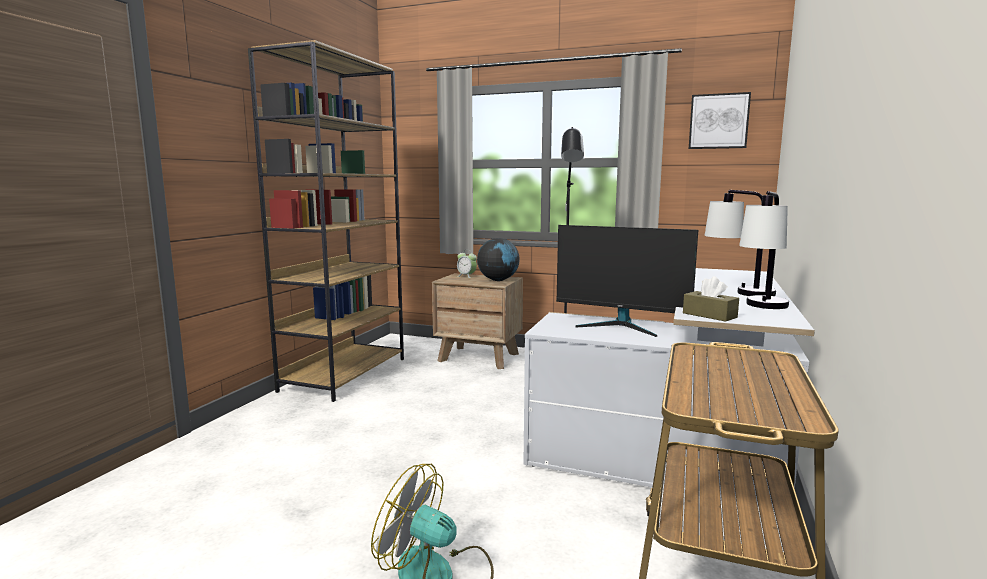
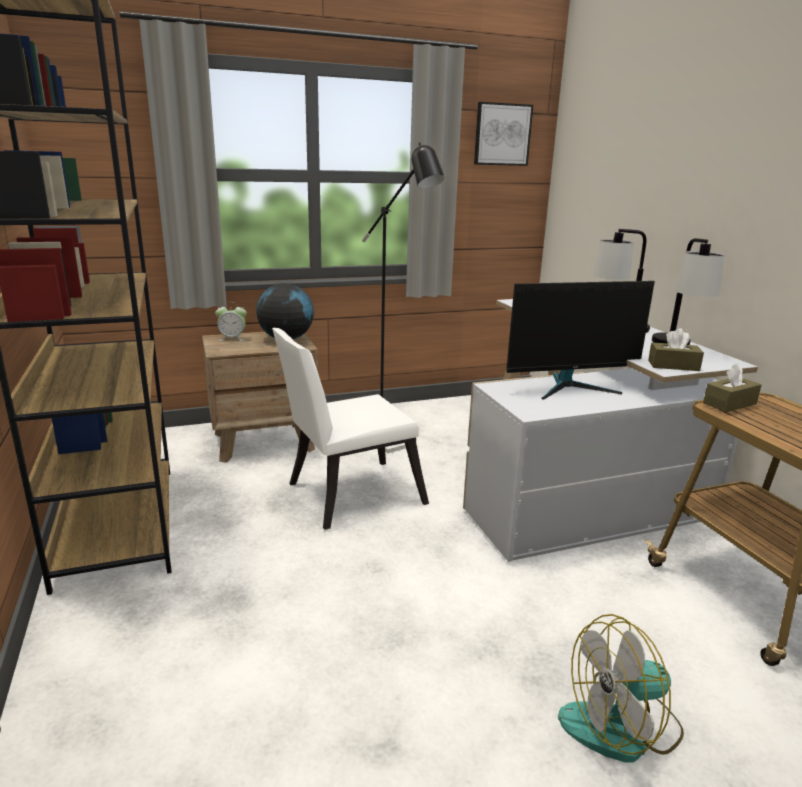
camera: 40 degrees left, 10 degrees up
none -> white chair [272,328,429,530]
none -> brown tissue box [703,363,761,412]

